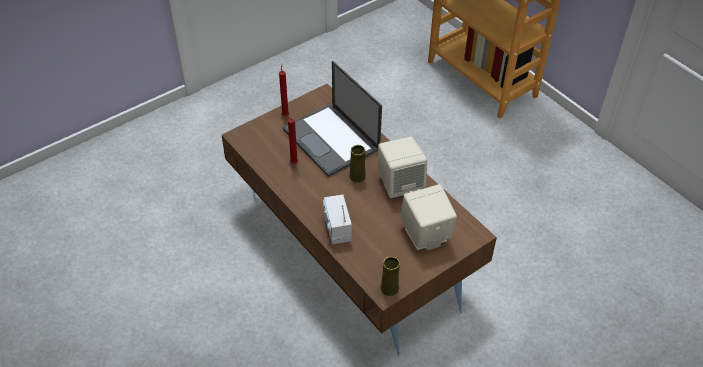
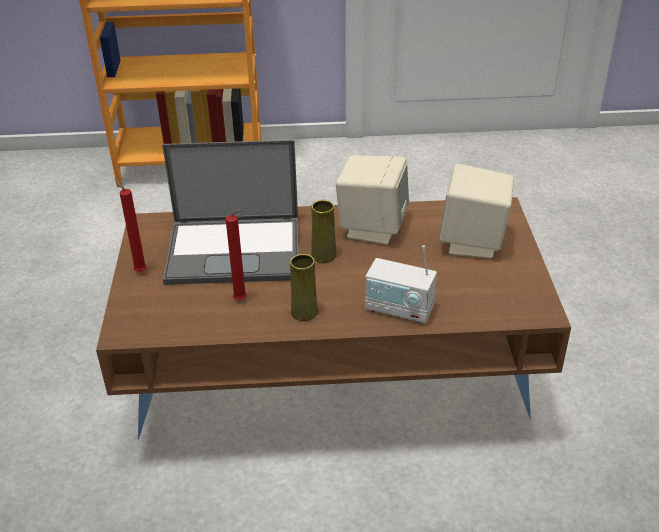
camera: 55 degrees left, 10 degrees down
yellow vase [380,257,400,296] -> yellow vase moved to [290,254,318,321]

